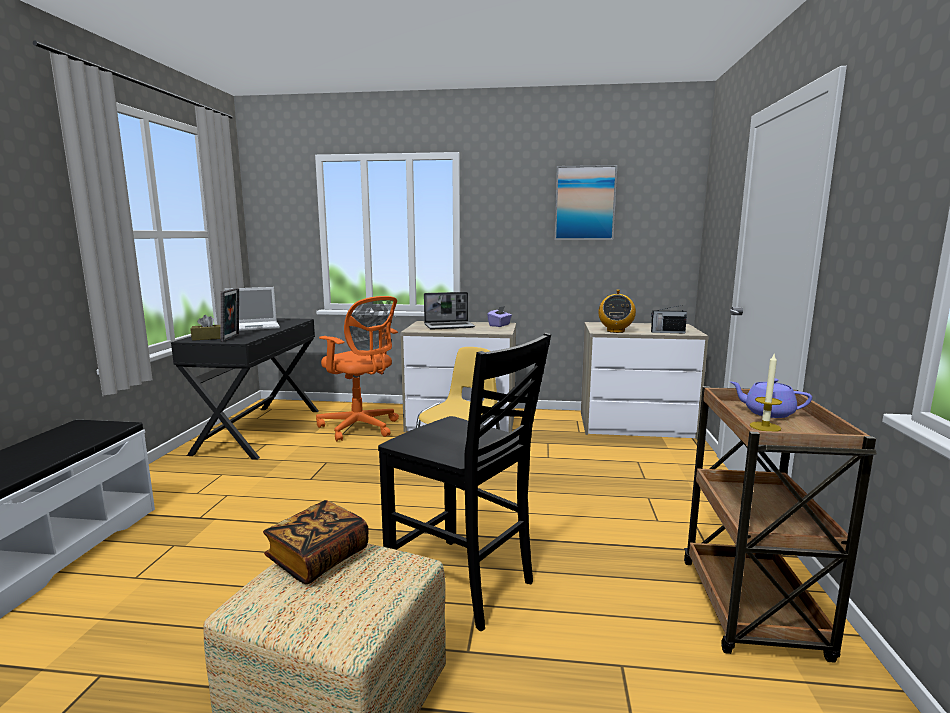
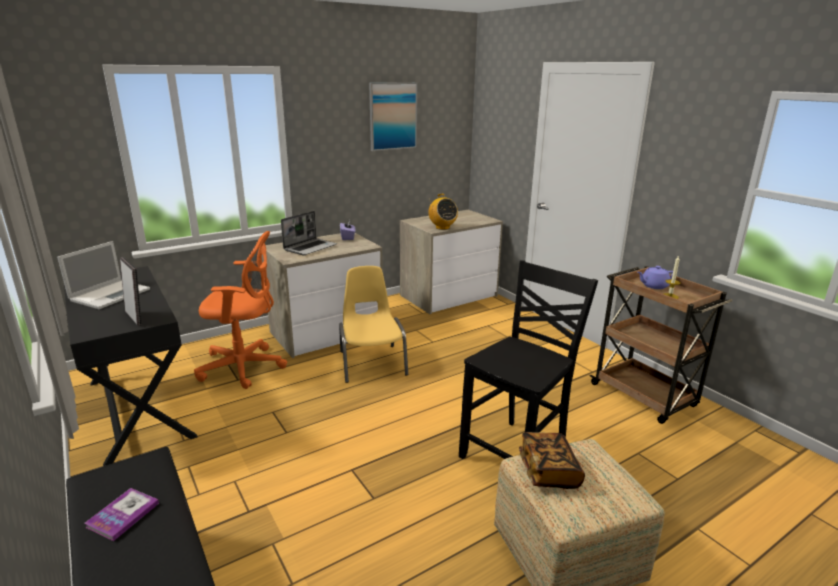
camera: 40 degrees left, 10 degrees up
brown tissue box [191,315,221,341] -> none
black chair [378,333,551,631] -> black chair turned 45 degrees counterclockwise [459,260,598,459]
radio [651,305,687,334] -> none
none -> book [84,488,159,541]

